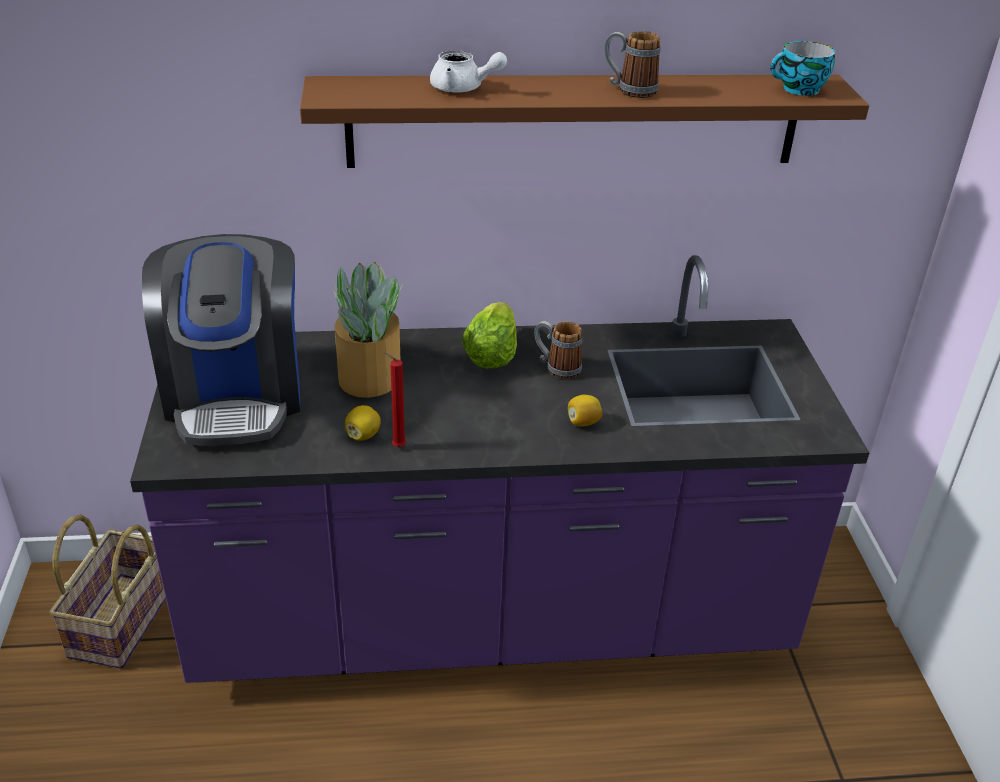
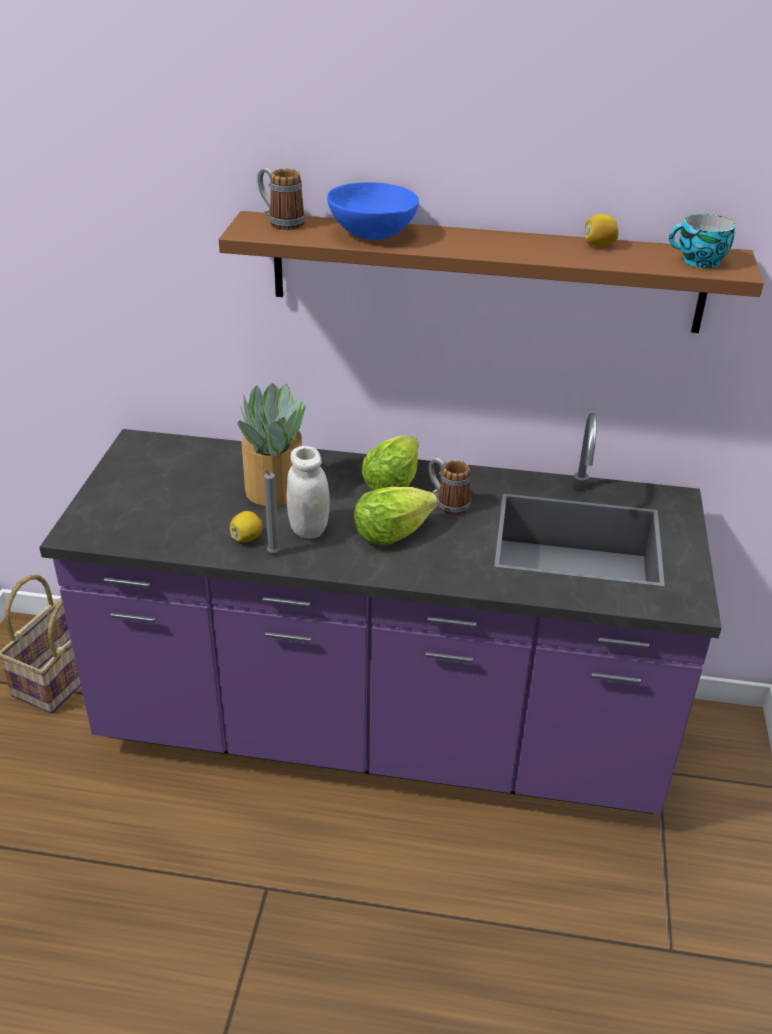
camera: 15 degrees right, 0 degrees up
coffee machine [142,234,300,446] -> none
red candle [384,352,406,447] -> grey candle [258,464,280,553]
white teapot [430,50,507,92] -> blue bowl [327,182,419,240]
lemon [568,395,602,427] -> lemon moved to [585,214,618,246]
mug [604,31,661,98] -> mug moved to [257,168,305,230]
none -> white jar [286,446,330,539]
none -> lettuce [354,487,438,546]

